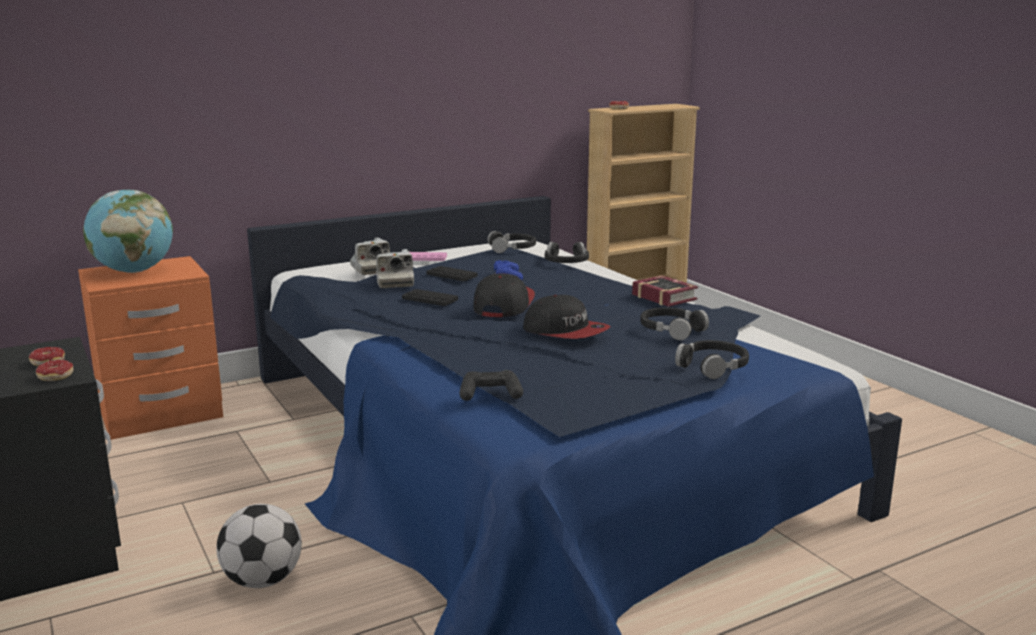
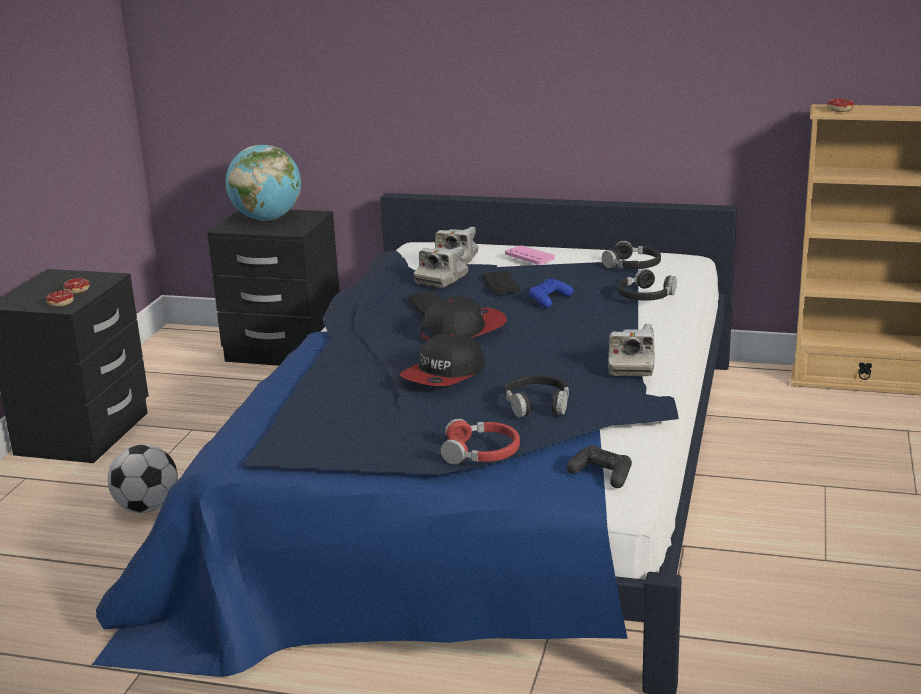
camera: 45 degrees right, 5 degrees up
orange nightstand [78,256,223,440] -> black nightstand [207,210,339,366]
black game controller [459,370,523,401] -> black game controller moved to [566,446,632,488]
cap [523,295,611,339] -> cap turned 45 degrees clockwise [400,333,485,386]
book [632,275,698,307] -> camera [608,324,654,376]
black headphones [675,340,749,379] -> red headphones [441,419,520,465]

